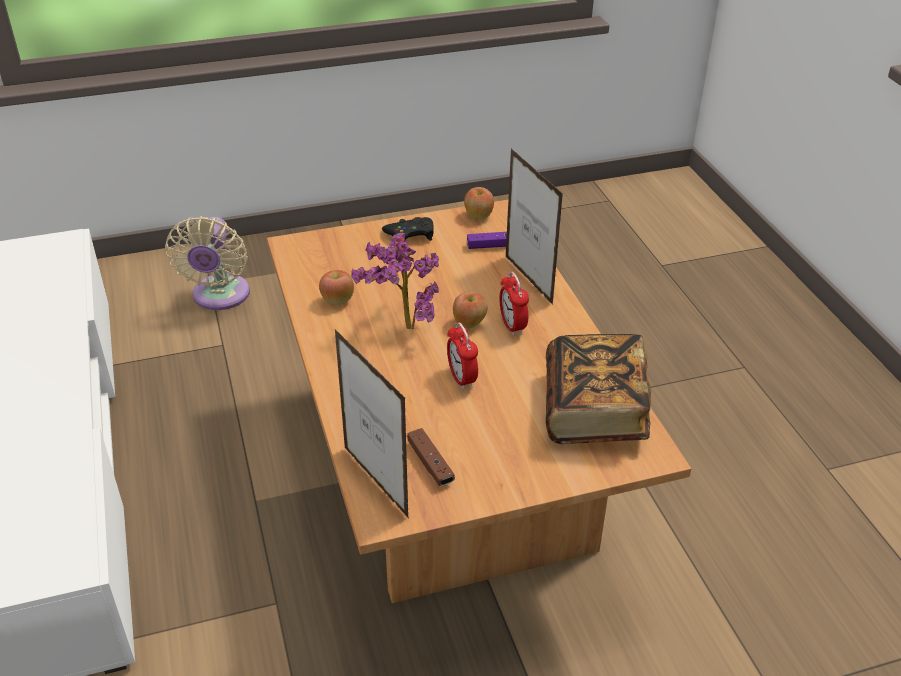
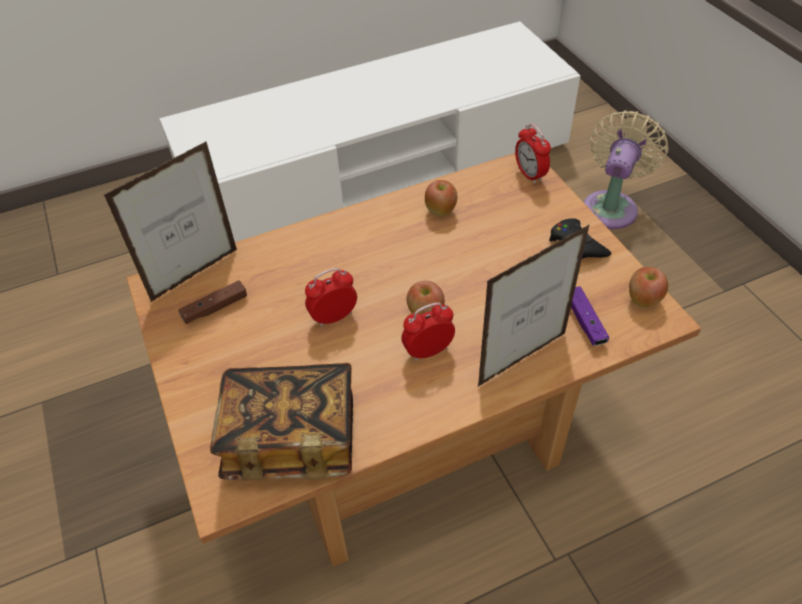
camera: 85 degrees right, 10 degrees up
beige fan [165,216,250,310] -> beige fan turned 120 degrees clockwise [584,110,669,229]
potted plant [352,233,439,330] -> none
none -> alarm clock [515,124,551,184]

